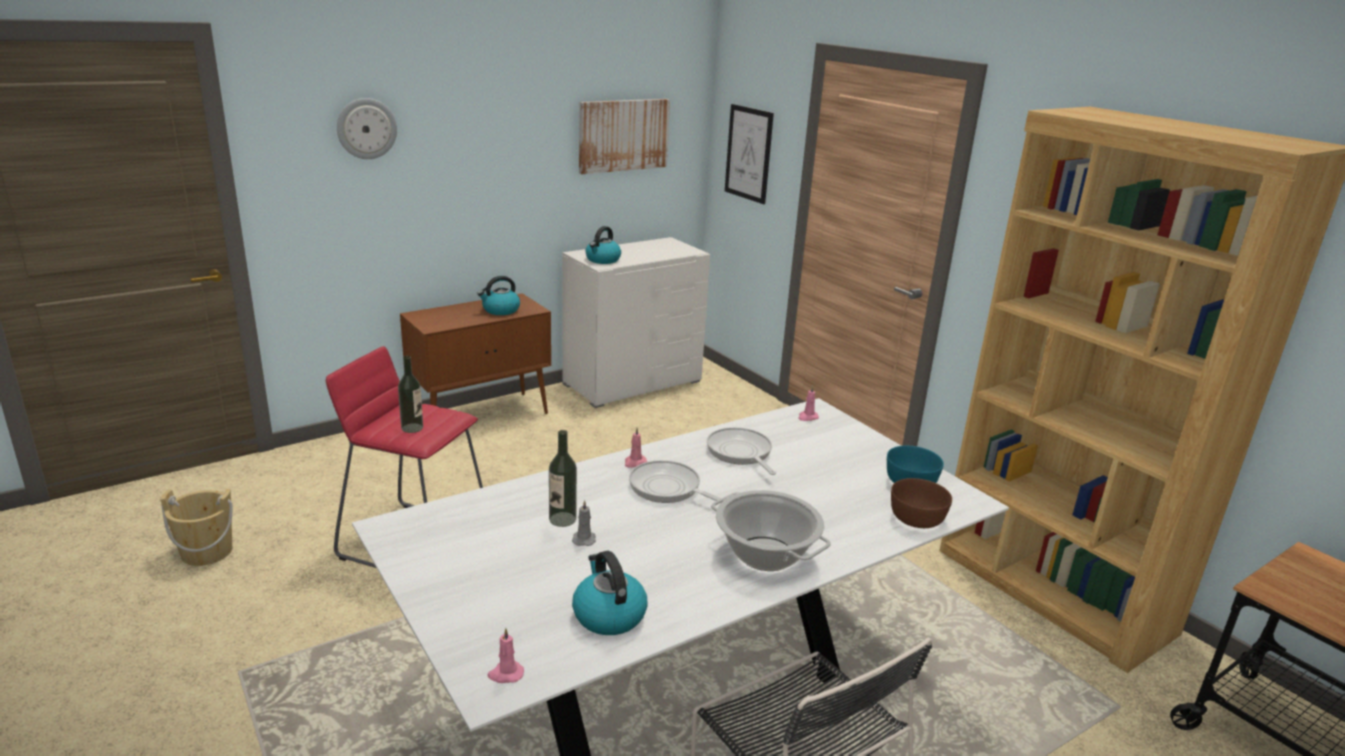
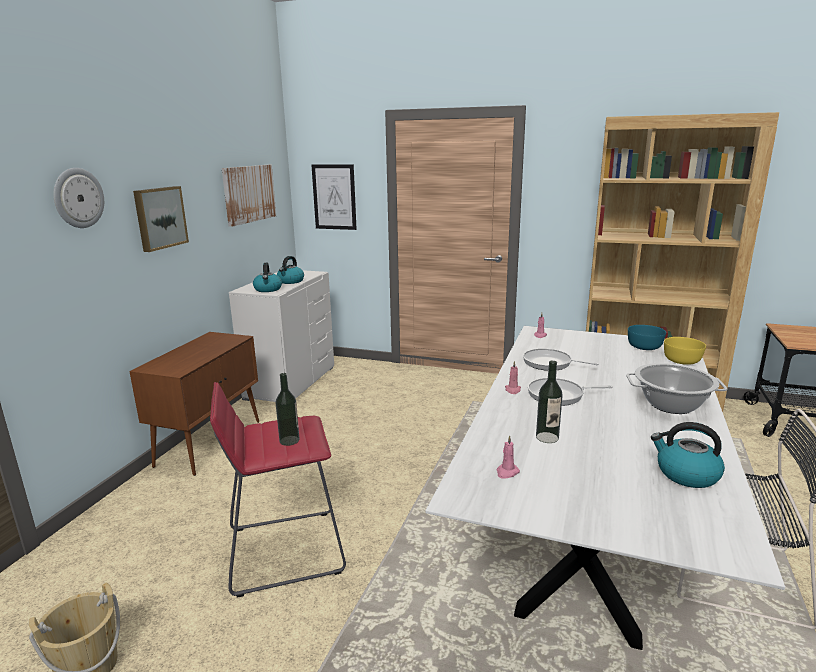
camera: 35 degrees left, 5 degrees down
kettle [477,276,520,315] -> kettle moved to [277,256,304,284]
pink candle [487,628,524,683] -> pink candle moved to [497,435,520,479]
grey candle [572,500,596,546] -> none
brown bowl [891,478,952,528] -> yellow bowl [664,337,706,365]
none -> picture [133,186,189,252]

